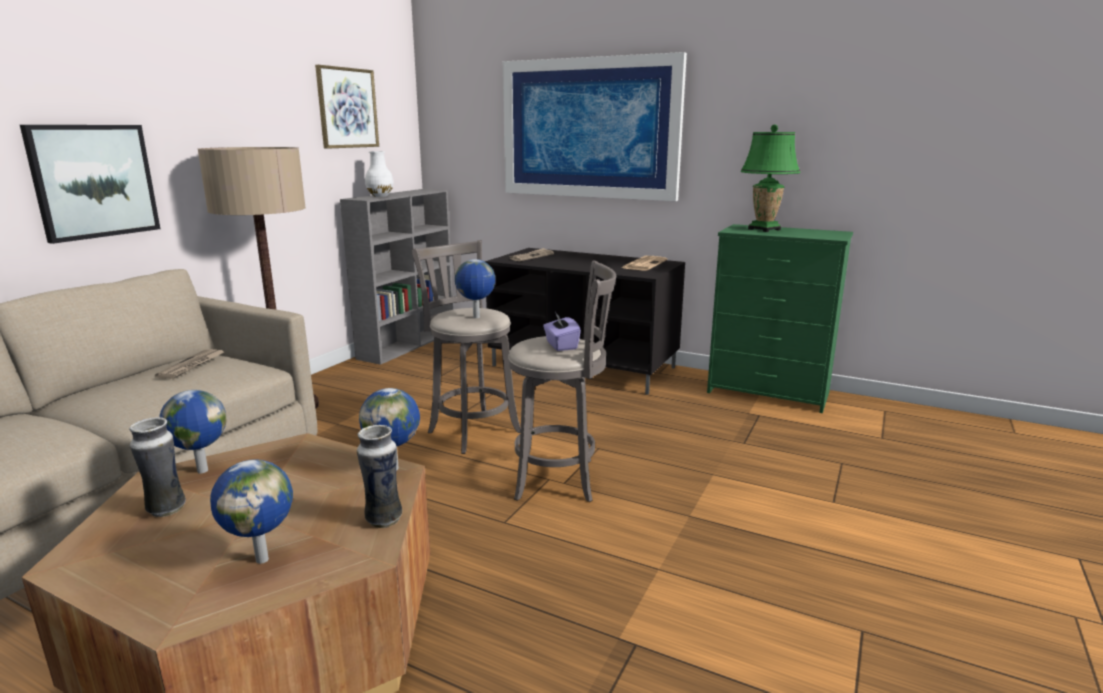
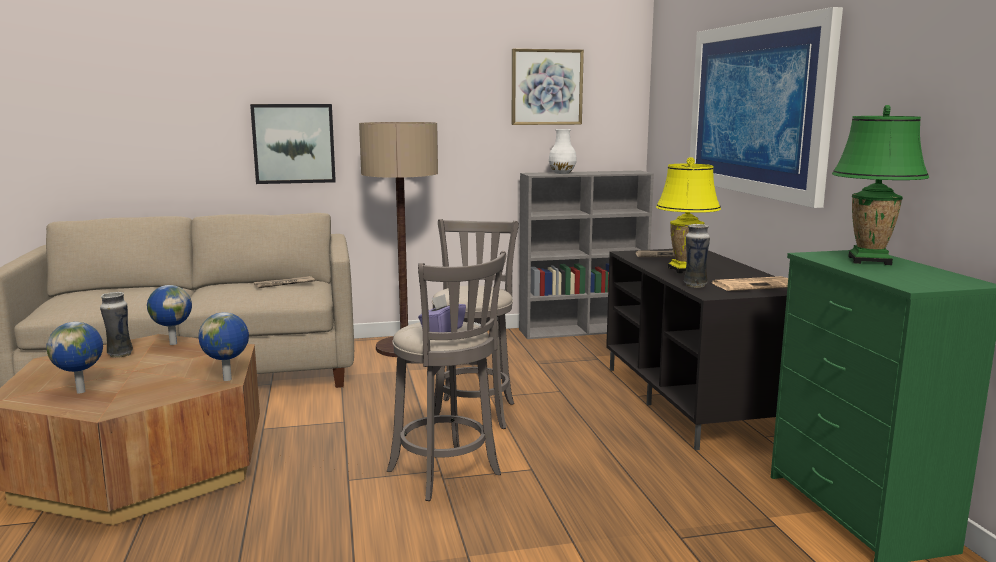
camera: 50 degrees right, 5 degrees down
vase [357,425,402,528] -> vase moved to [684,224,710,288]
globe [455,259,495,318] -> none
none -> yellow table lamp [656,157,721,273]

